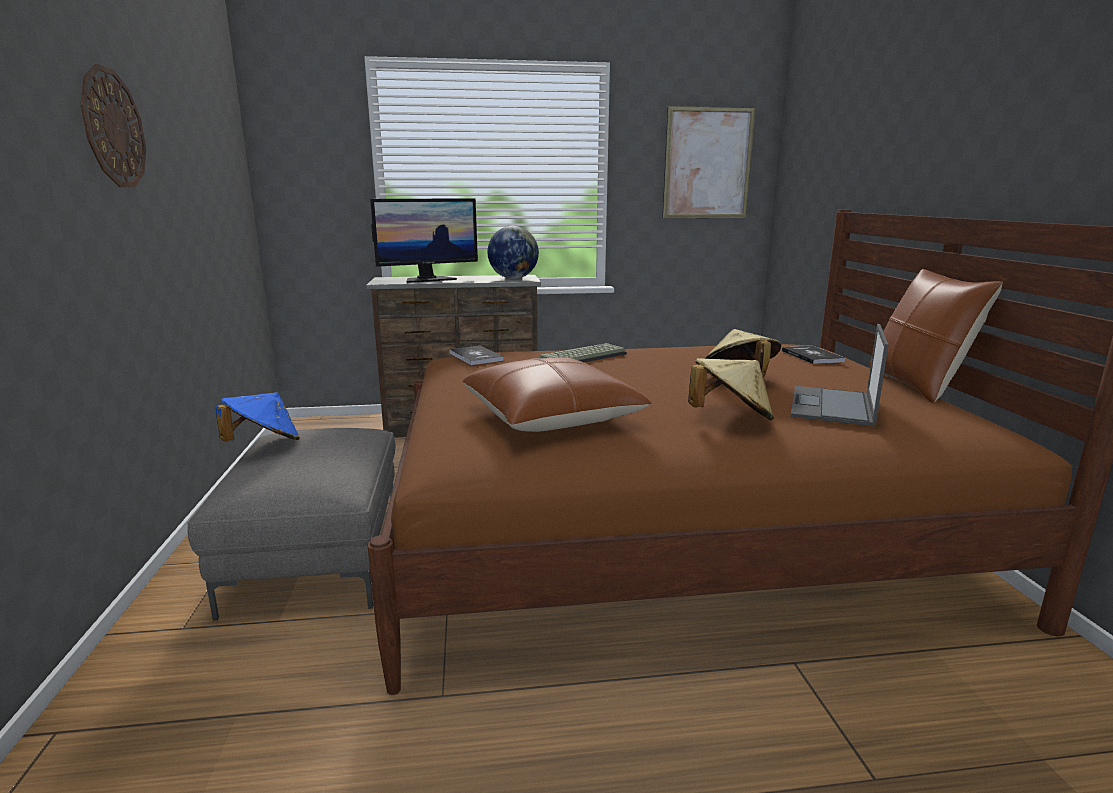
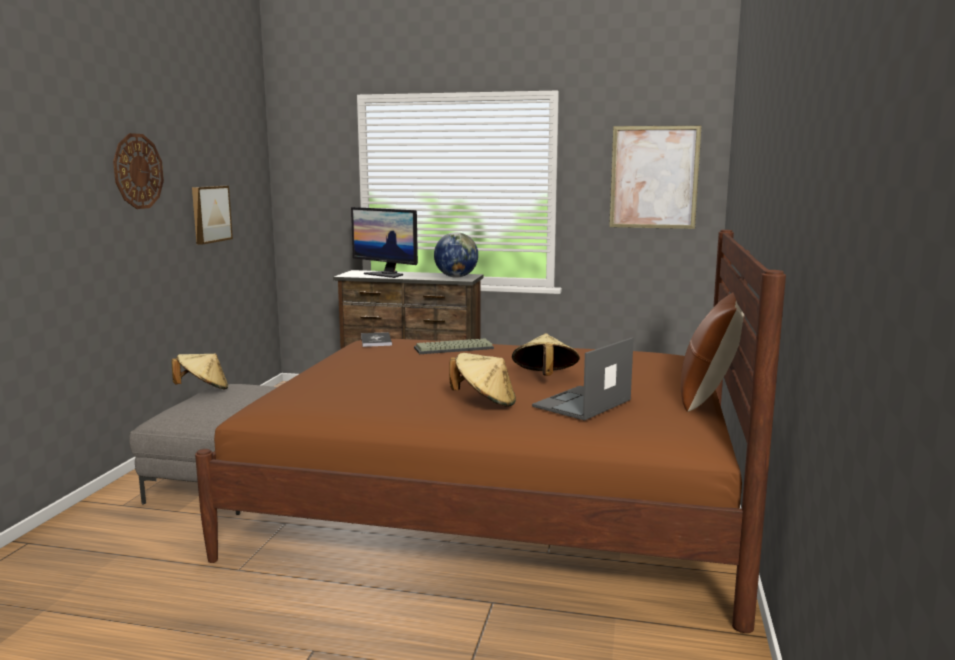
camera: 20 degrees right, 5 degrees down
blue hat [215,392,300,442] -> beige hat [171,354,228,389]
monitor [370,198,478,283] -> monitor turned 45 degrees clockwise [351,207,418,278]
brown pillow [462,358,652,432] -> none
book [782,346,845,364] -> none
none -> picture [192,186,233,245]

